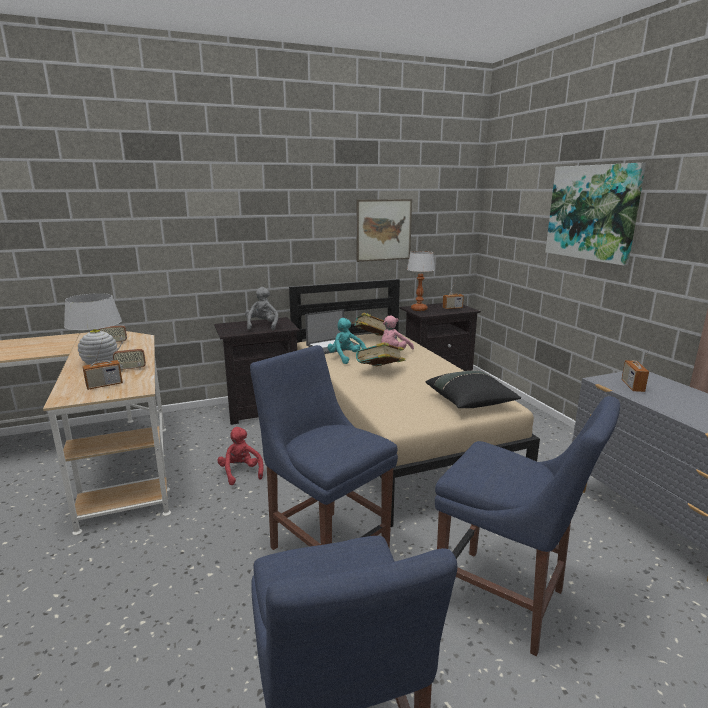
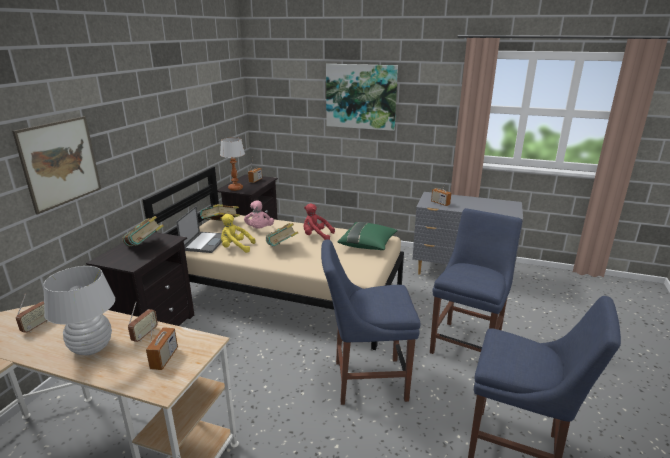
camera: 50 degrees left, 5 degrees up
red plush toy [217,427,264,485] -> red plush toy moved to [304,204,335,240]
grey plush toy [245,287,278,331] -> book [123,216,164,246]
turquoise plush toy [327,318,366,364] -> yellow plush toy [220,214,256,253]
picture [356,199,412,262] -> picture moved to [12,116,101,214]
black pillow [426,371,521,408] -> green pillow [337,222,398,250]
blue chair [435,396,620,656] -> blue chair turned 45 degrees counterclockwise [430,208,522,354]

